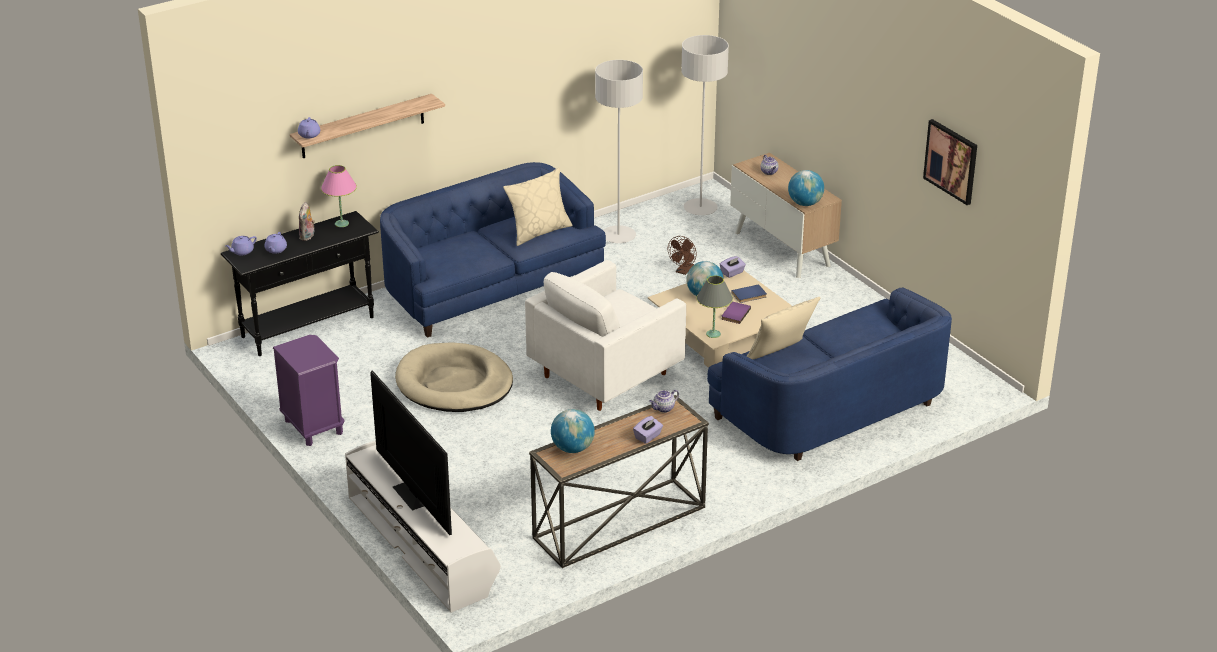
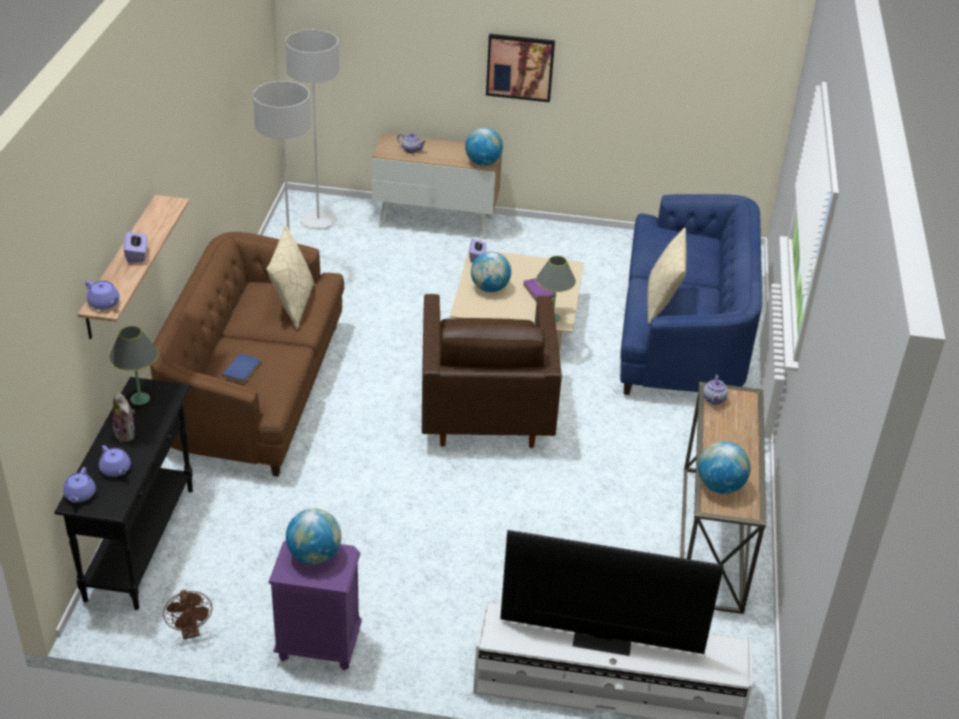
camera: 50 degrees left, 5 degrees up
pink table lamp [321,165,357,227] -> grey table lamp [109,326,159,405]
blue sofa [380,162,606,338] -> brown sofa [150,232,344,477]
beige dog bed [395,342,513,412] -> none
white armchair [525,260,686,411] -> brown armchair [422,294,562,448]
purple tissue box [633,416,663,444] -> purple tissue box moved to [124,231,148,263]
brown fan [668,236,697,275] -> brown fan moved to [163,590,212,639]
blue book [732,284,767,303] -> blue book moved to [222,353,261,384]
picture [923,119,977,205] -> picture moved to [486,34,555,102]
none -> globe [286,508,341,564]

